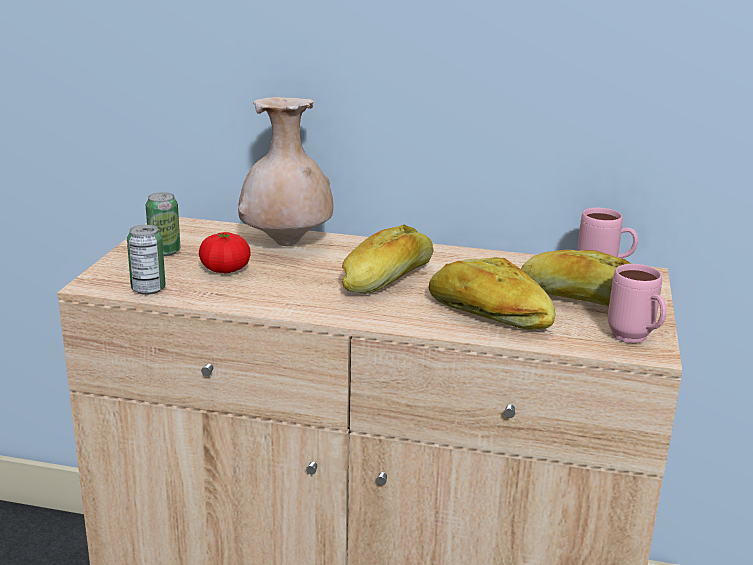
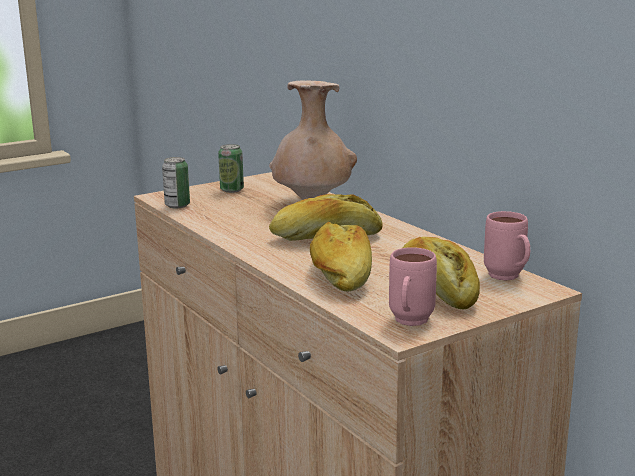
camera: 45 degrees right, 5 degrees down
tomato [199,232,251,273] -> none

